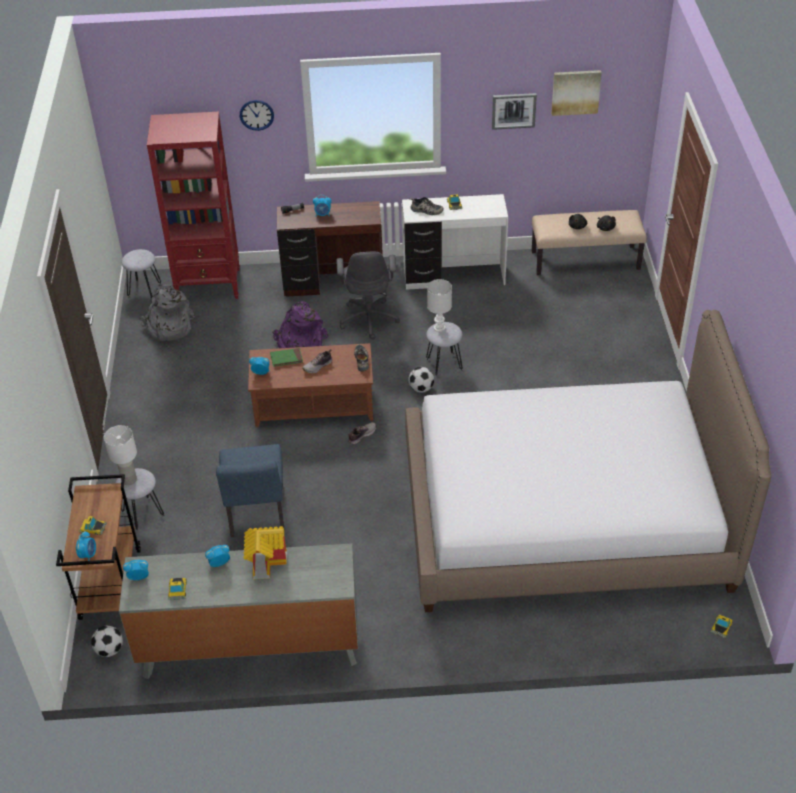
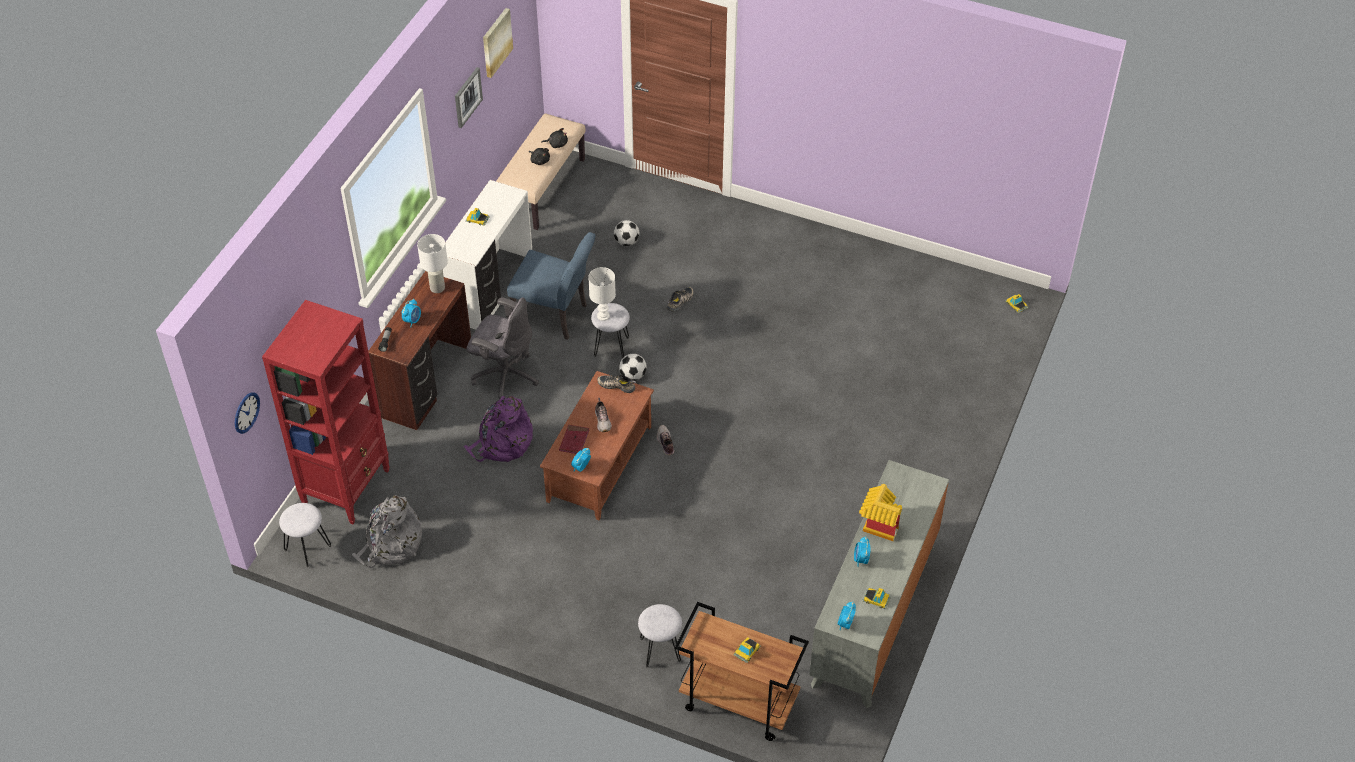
camera: 65 degrees left, 5 degrees up
alarm clock [76,531,96,561] -> none
football [91,626,123,657] -> football moved to [614,220,639,246]
white table lamp [104,425,137,485] -> white table lamp moved to [417,234,448,293]
blue chair [216,444,285,537] -> blue chair moved to [507,232,596,340]
wall clock [240,100,274,131] -> wall clock moved to [235,392,260,434]
green book [270,348,303,367] -> red book [559,425,589,454]
bed [405,310,771,612] -> none
shoe [410,197,444,215] -> shoe moved to [667,287,694,311]

